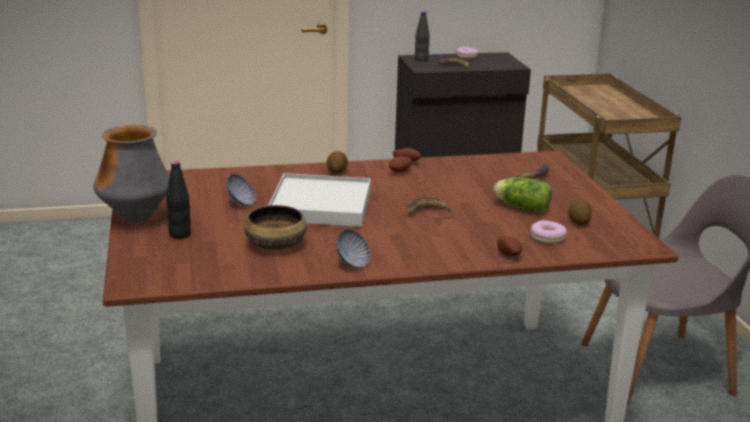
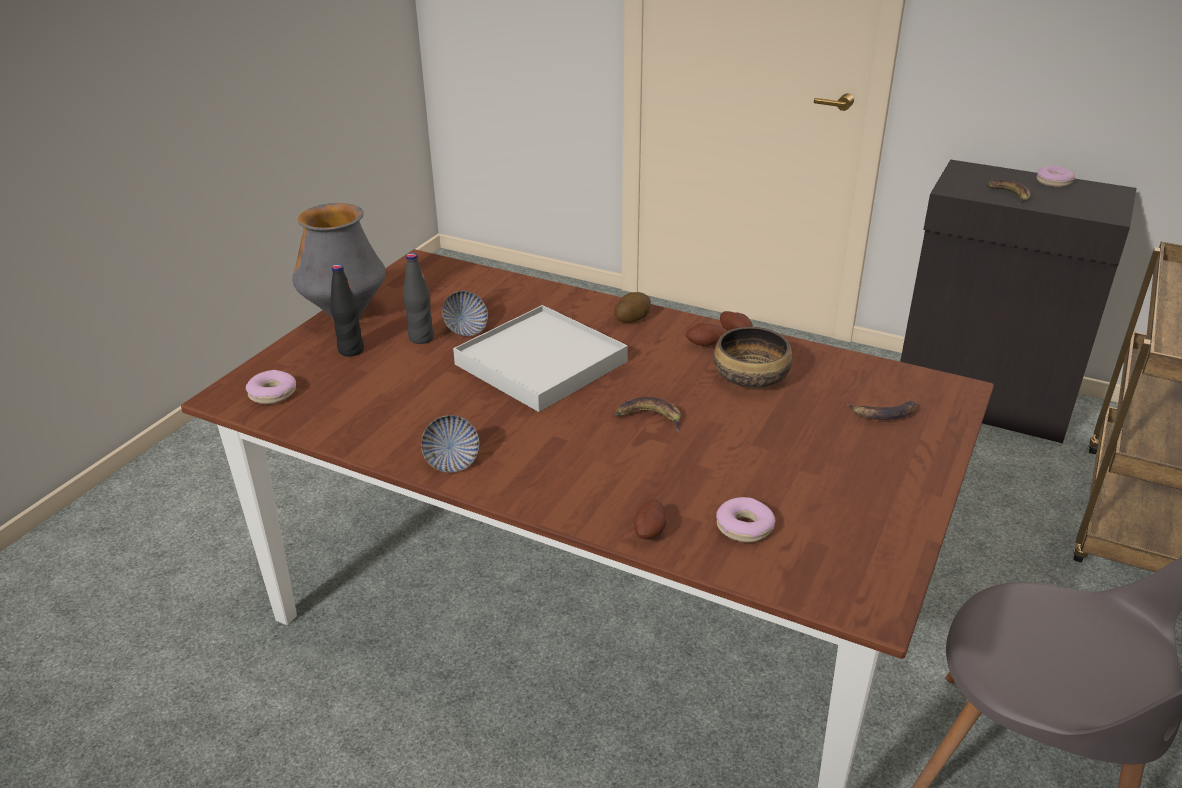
camera: 40 degrees right, 10 degrees up
bowl [244,205,306,251] -> bowl moved to [714,327,792,388]
black bottle [415,12,430,61] -> black bottle moved to [403,253,434,344]
lettuce [493,177,552,213] -> none
potato [568,199,591,225] -> none
none -> donut [246,370,296,404]

